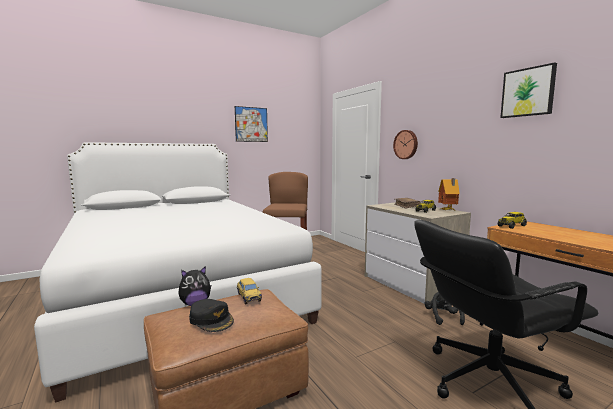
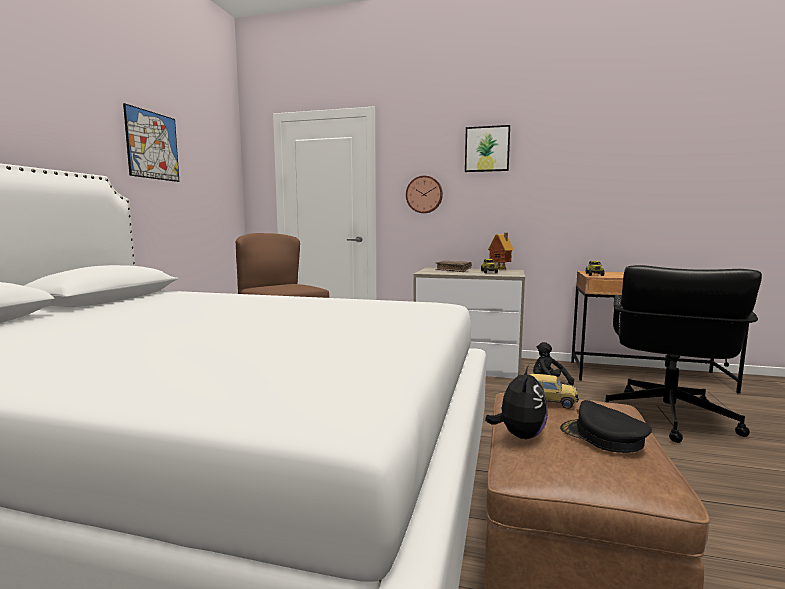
camera: 45 degrees left, 0 degrees up
black cap [189,299,234,332] -> black cap turned 135 degrees counterclockwise [560,400,652,453]
picture [500,62,557,118] -> picture moved to [465,125,510,172]

